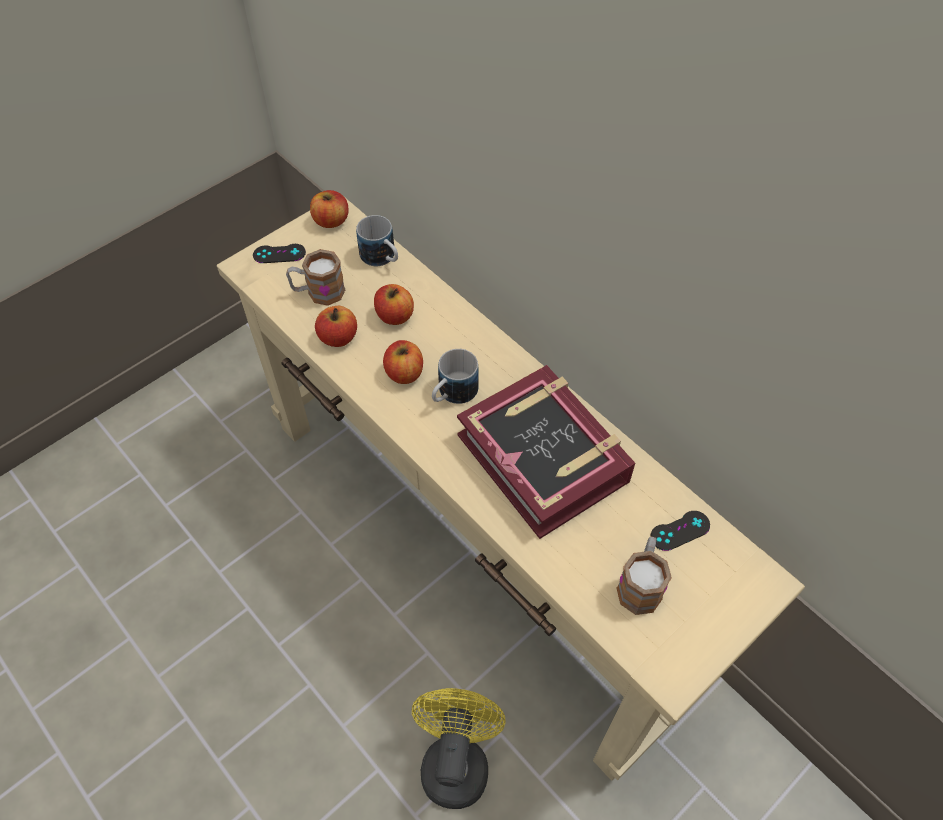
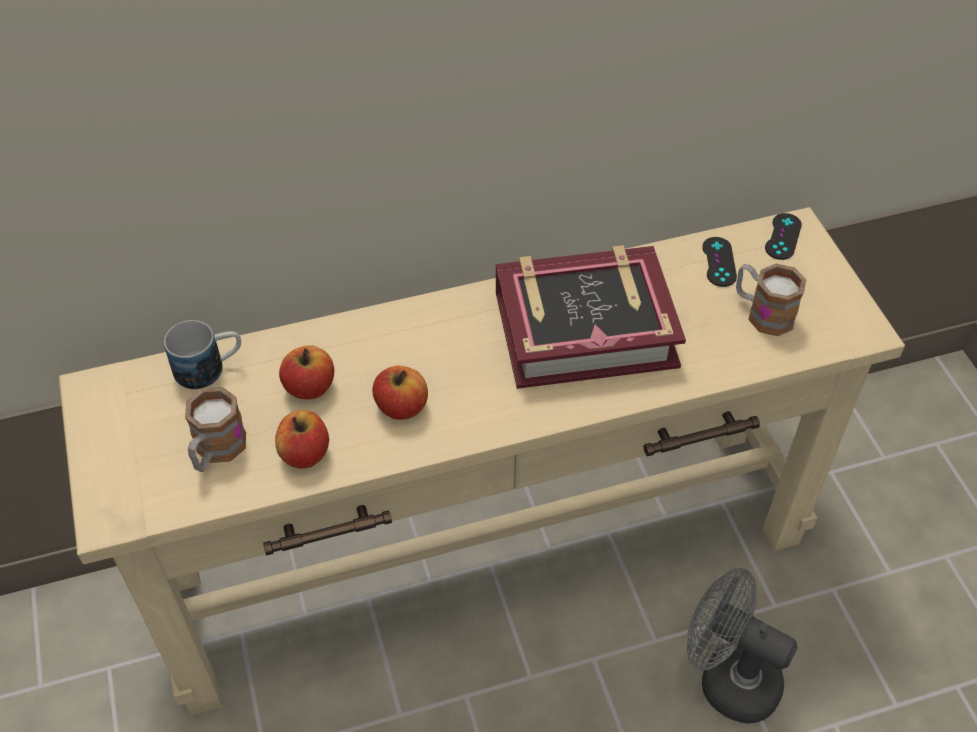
camera: 65 degrees left, 5 degrees down
black game controller [253,244,306,263] -> black game controller moved to [765,213,802,260]
apple [310,190,349,228] -> none
yellow fan [412,688,506,809] -> grey fan [687,568,798,724]
mug [432,349,479,404] -> none

